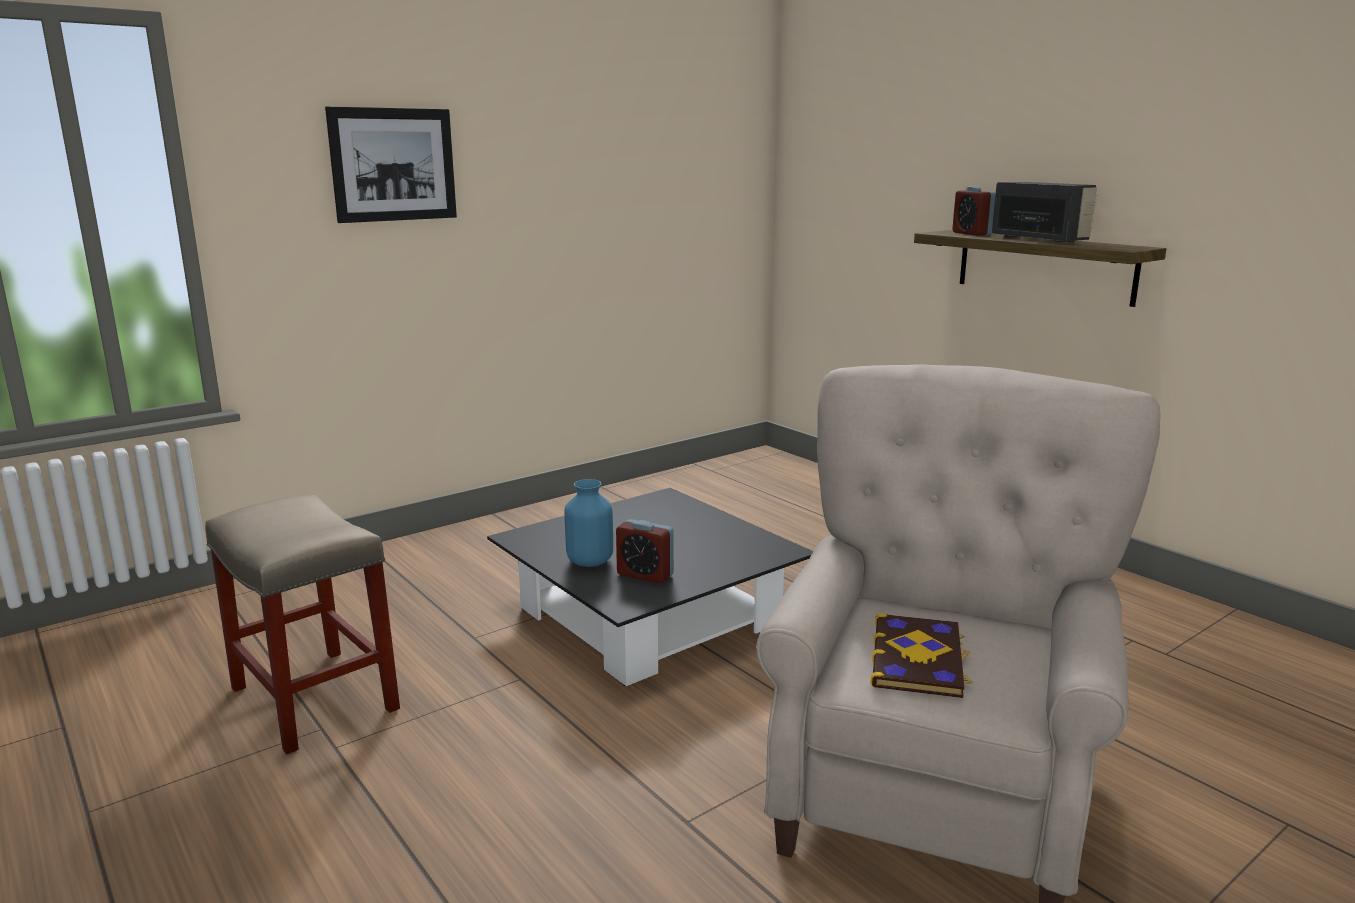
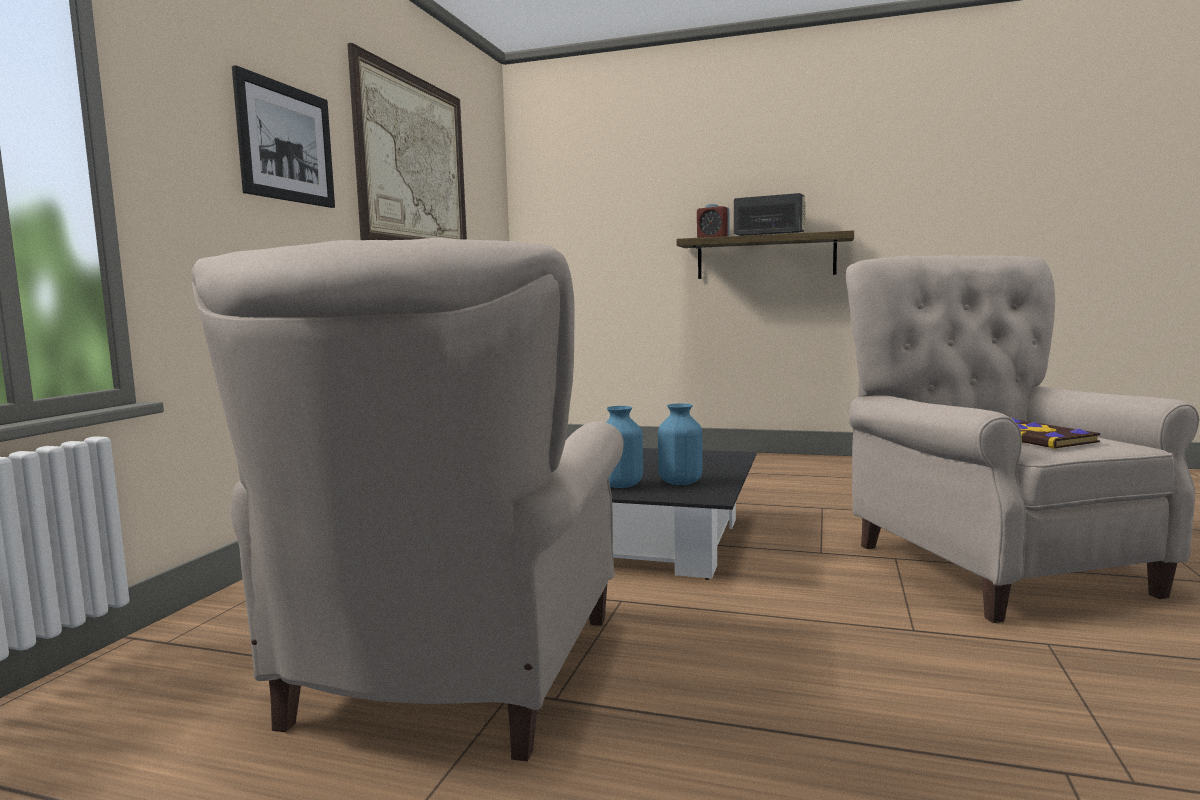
camera: 35 degrees left, 10 degrees down
beige stool [205,495,400,755] -> beige armchair [191,238,624,761]
alarm clock [616,519,674,584] -> blue vase [658,403,703,485]
none -> picture [347,43,467,240]

